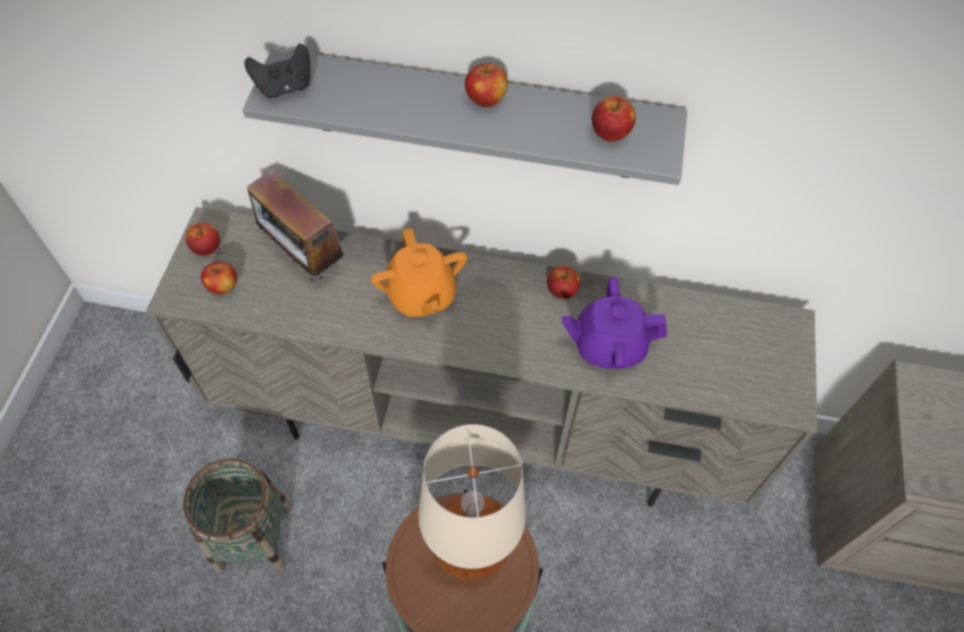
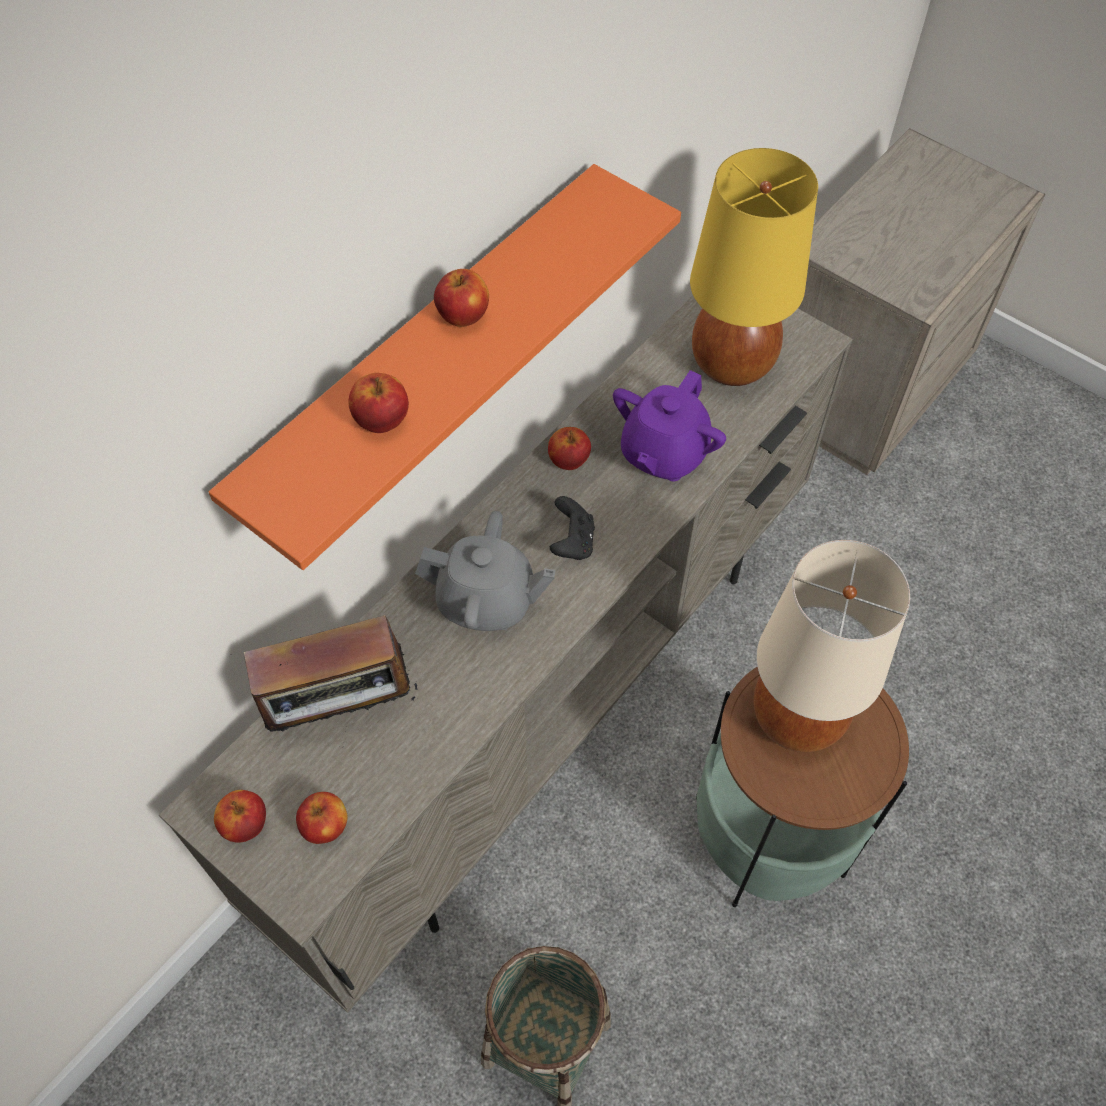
camera: 60 degrees left, 0 degrees up
grey shelf [243,48,687,185] -> orange shelf [209,164,681,570]
black game controller [244,44,310,98] -> black game controller moved to [550,496,595,560]
orange teapot [371,228,467,317] -> grey teapot [415,511,556,631]
apple [592,95,636,142] -> apple moved to [348,373,409,433]
none -> yellow table lamp [690,148,818,386]

